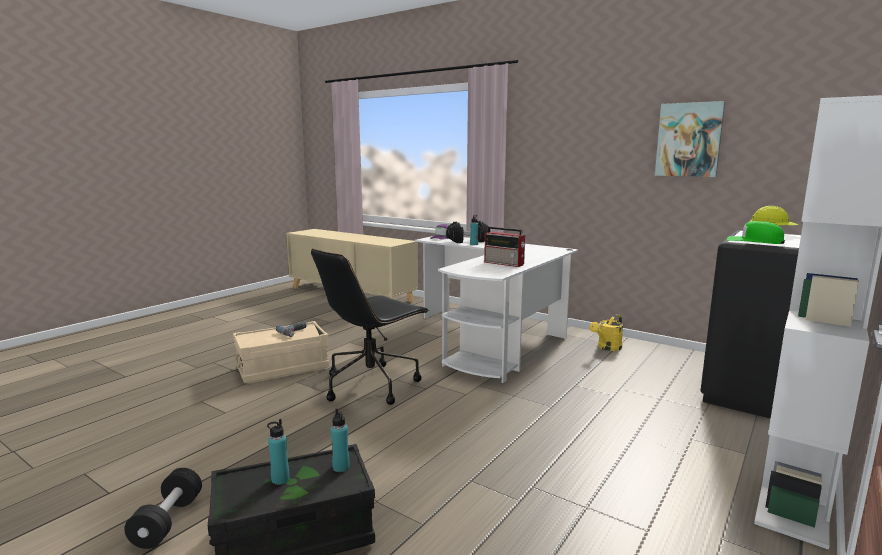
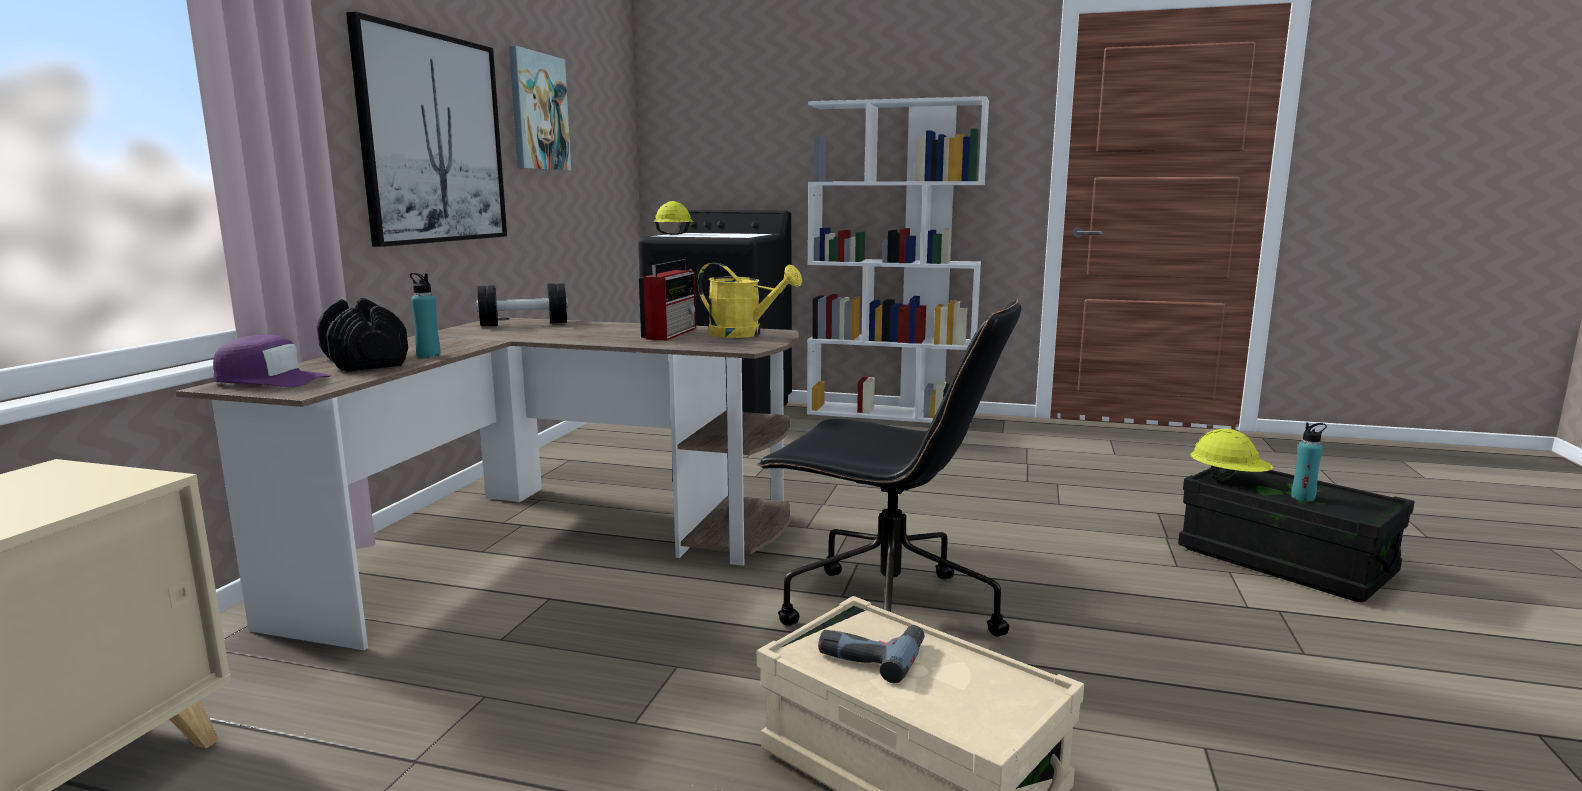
camera: 110 degrees left, 0 degrees up
black dumbbell [124,468,202,549] -> black dumbbell moved to [476,283,568,326]
turquoise bottle [331,409,350,472] -> yellow hard hat [1191,429,1273,481]
white desk [415,236,578,383] -> brown desk [175,317,799,650]
yellow watering can [589,314,623,351] -> yellow watering can moved to [698,263,802,338]
green cap [727,221,785,244] -> none
none -> picture [346,11,507,247]

